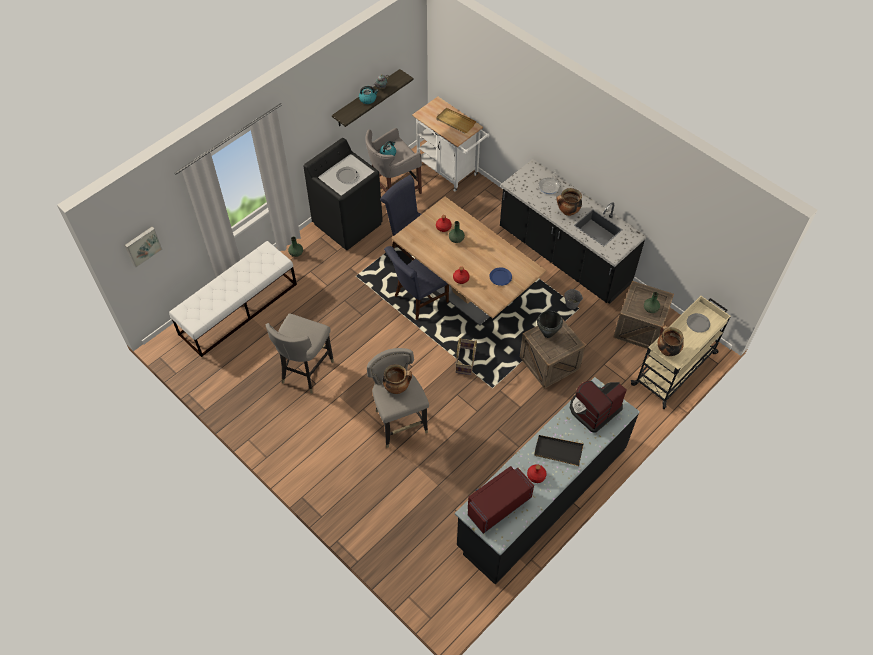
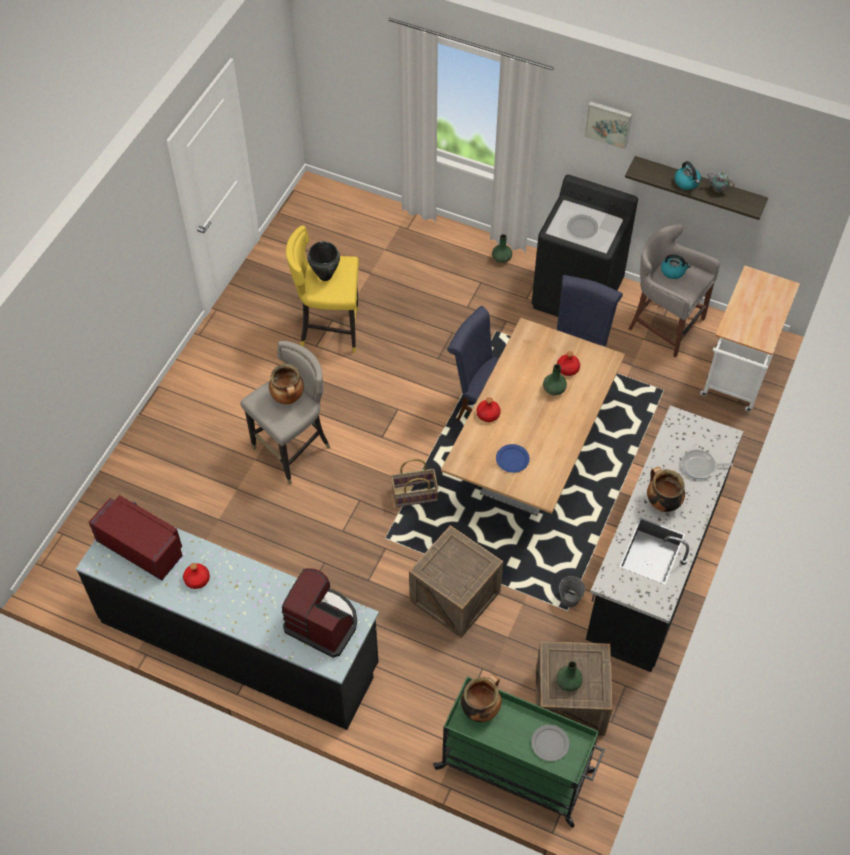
camera: 70 degrees right, 0 degrees up
picture [125,227,162,267] -> picture moved to [584,101,632,149]
white bench [169,241,297,357] -> none
grey stool [266,313,334,394] -> yellow stool [286,226,359,353]
beige tray [436,108,476,133] -> none
black tray [534,435,584,466] -> none
black cooking pot [537,311,563,338] -> black cooking pot moved to [307,241,340,281]
beige cart [631,296,731,409] -> green cart [433,676,605,828]

